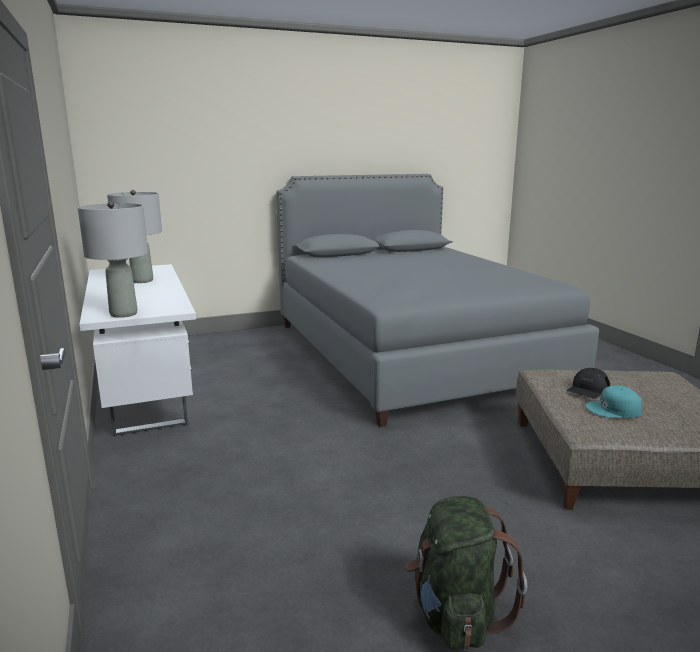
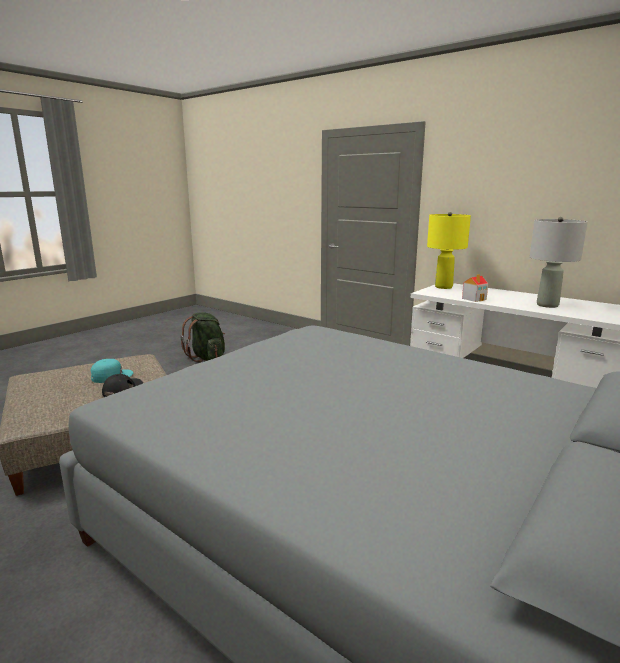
camera: 150 degrees right, 0 degrees up
grey table lamp [78,201,148,318] -> yellow table lamp [427,212,471,289]
none -> toy house [462,274,488,302]

